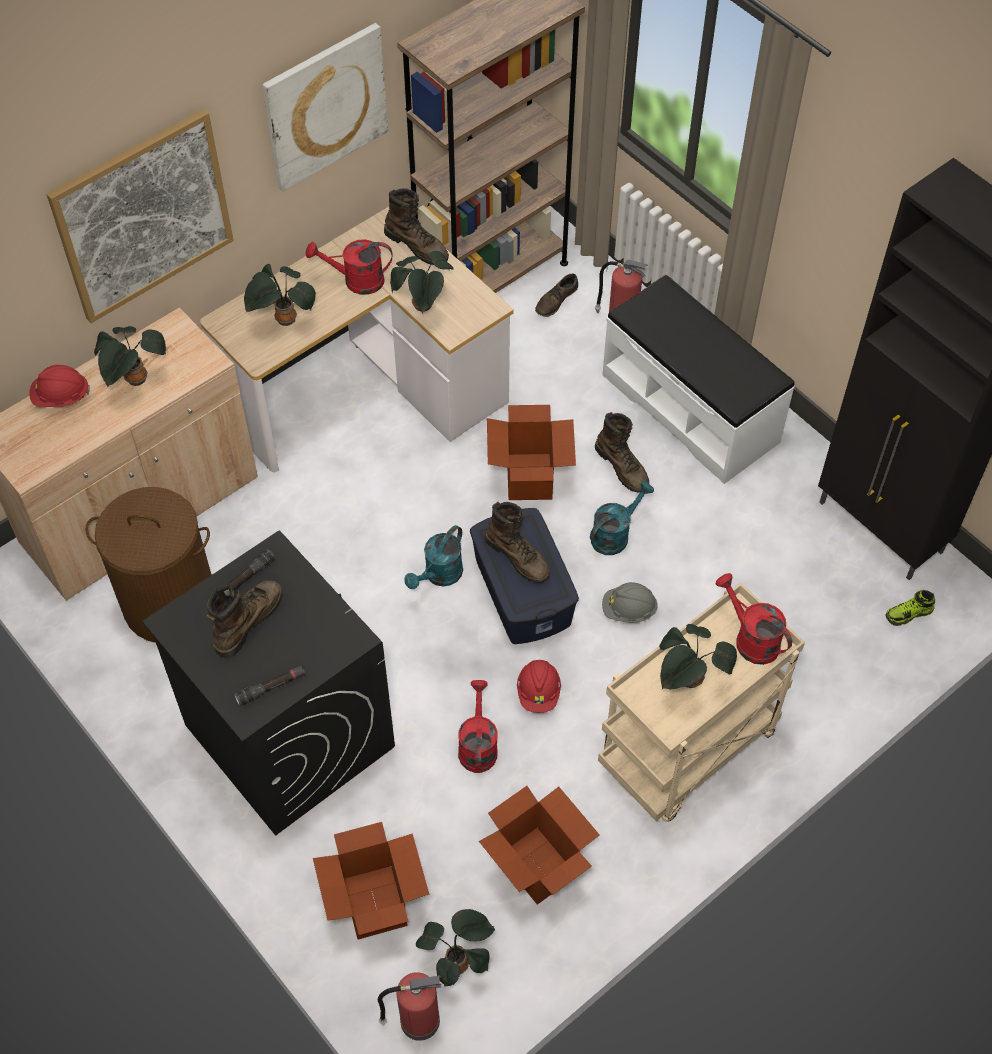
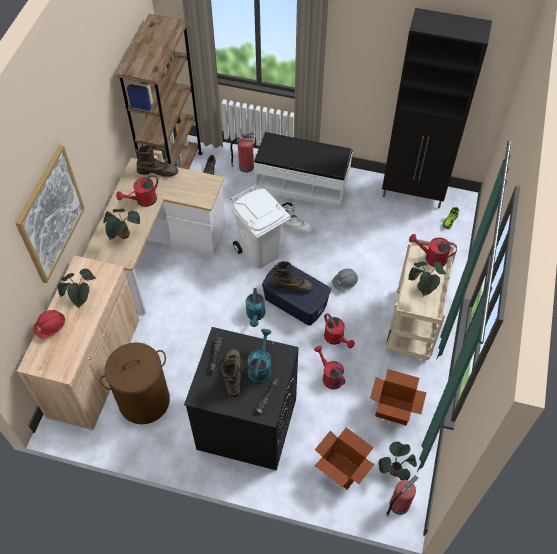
camera: 35 degrees left, 0 degrees up
picture [262,23,388,192] -> none
potted plant [390,251,454,314] -> none
cardboard box [487,405,576,500] -> white trash can [231,185,290,269]
red hard hat [517,660,561,713] -> red watering can [324,313,355,348]
turquoise watering can [590,481,654,555] -> turquoise watering can moved to [248,329,271,384]
brown boot [595,412,649,493] -> white boot [280,202,313,234]

